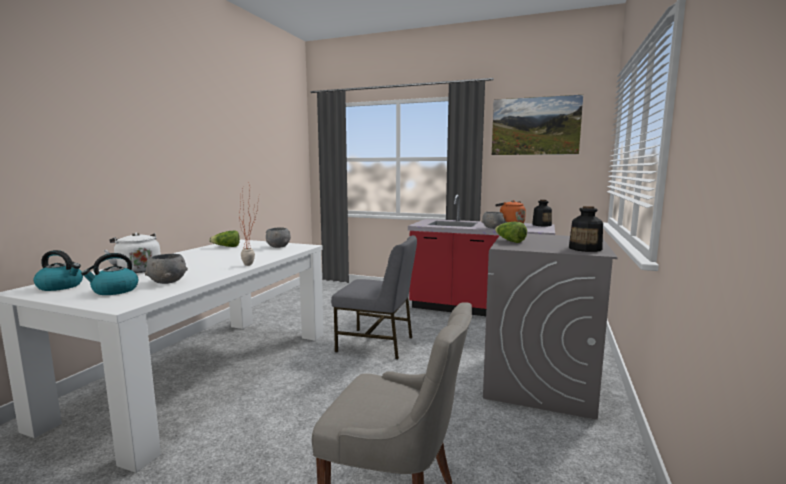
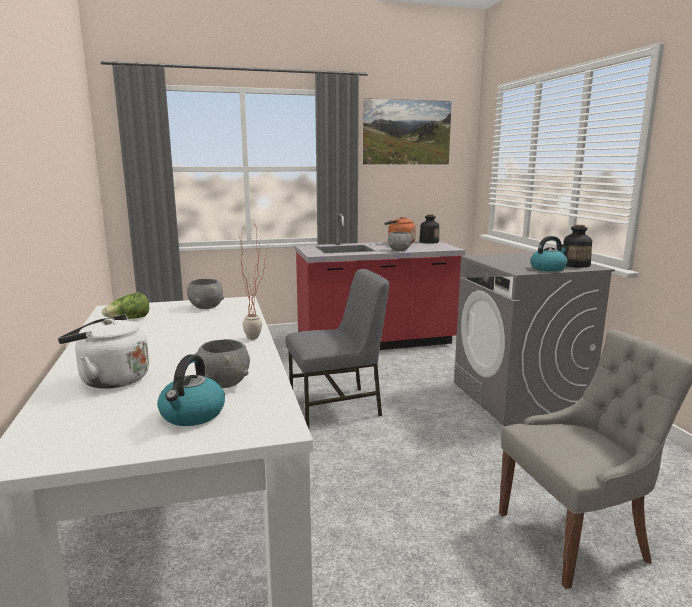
camera: 35 degrees left, 5 degrees up
kettle [33,250,83,291] -> kettle moved to [530,236,567,272]
lettuce [495,222,527,243] -> none

